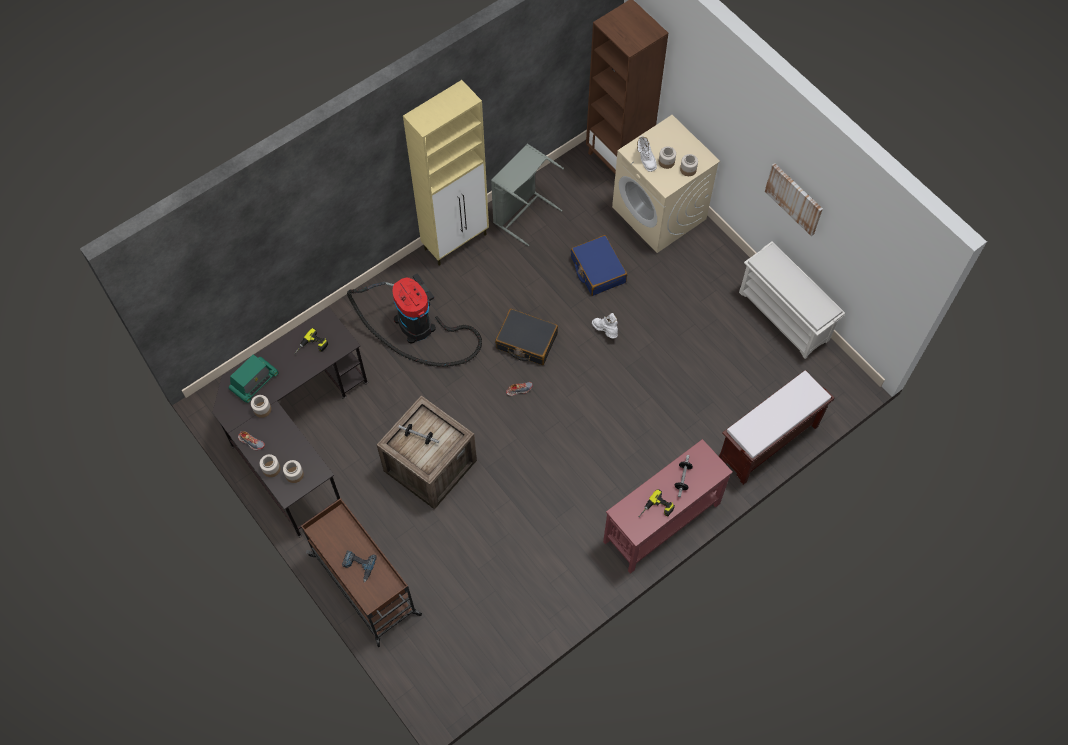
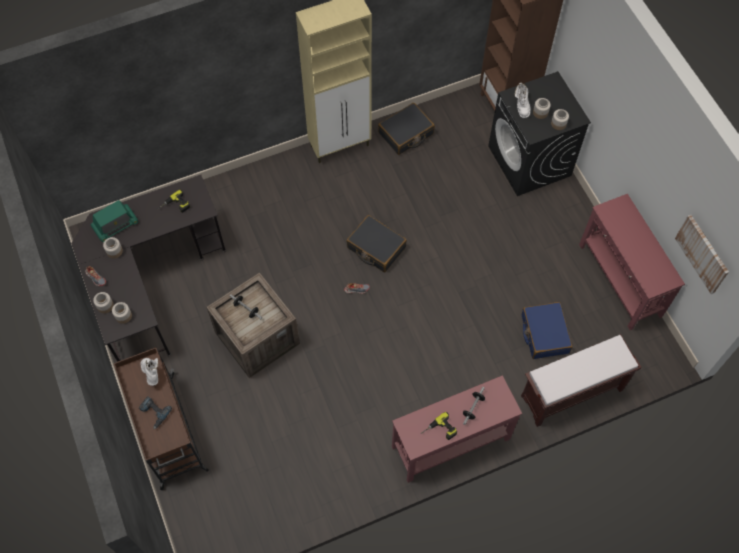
camera: 15 degrees right, 0 degrees up
vacuum cleaner [347,273,482,367] -> none
grey laundry basket [491,144,564,246] -> black suitcase [378,103,435,155]
blue suitcase [571,235,627,296] -> blue suitcase moved to [522,302,573,359]
white boot [592,313,618,338] -> white boot moved to [141,358,159,386]
beige washing machine [612,115,720,253] -> black washing machine [488,71,591,196]
white shoe rack [739,242,845,359] -> red console table [579,194,685,330]
picture [765,163,823,236] -> picture moved to [675,215,729,294]

